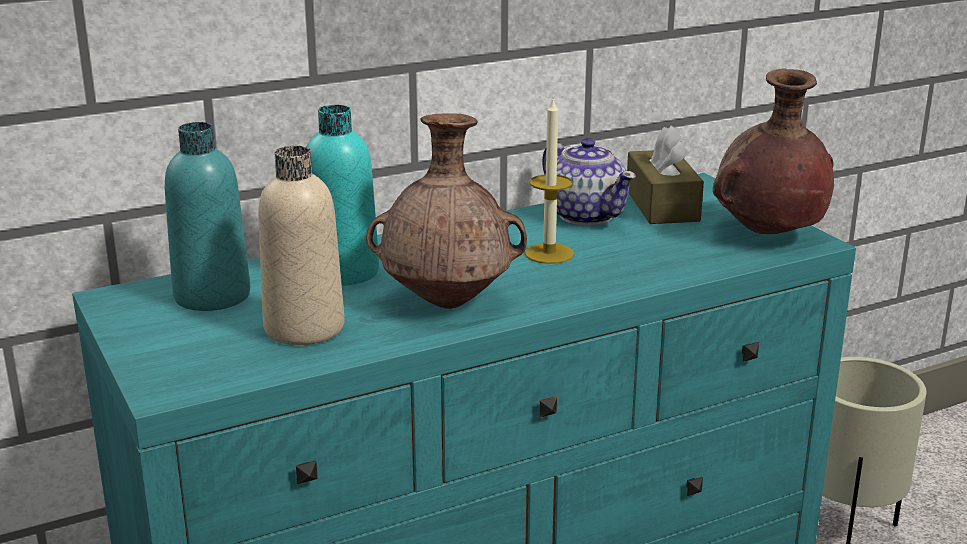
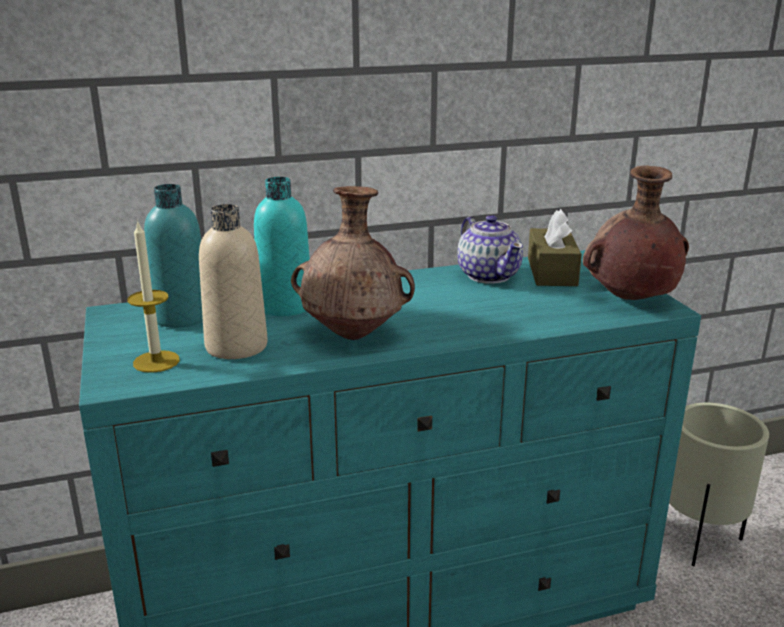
camera: 10 degrees right, 0 degrees up
candle [525,99,574,264] -> candle moved to [127,220,180,373]

